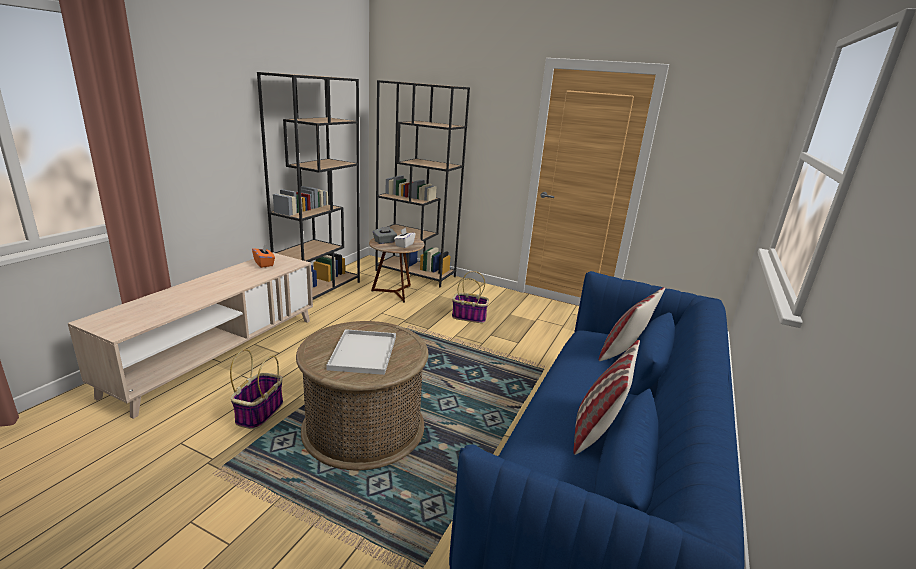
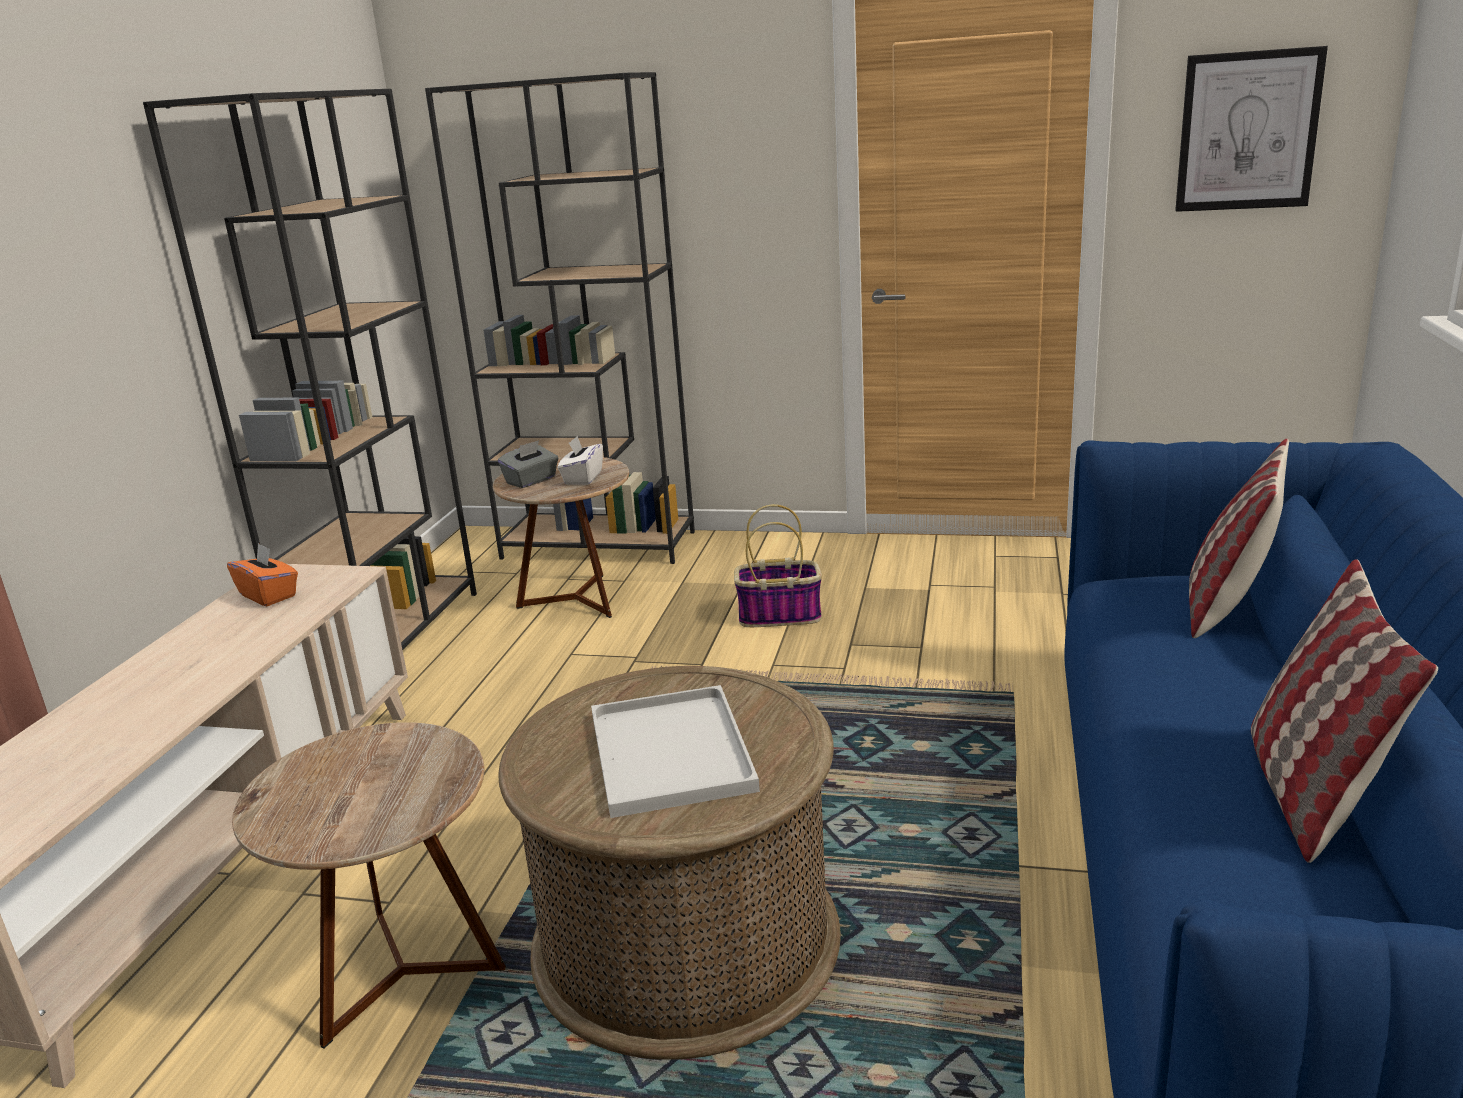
camera: 10 degrees left, 0 degrees up
basket [230,349,283,429] -> brown side table [232,722,506,1048]
none -> picture [1175,46,1328,212]

